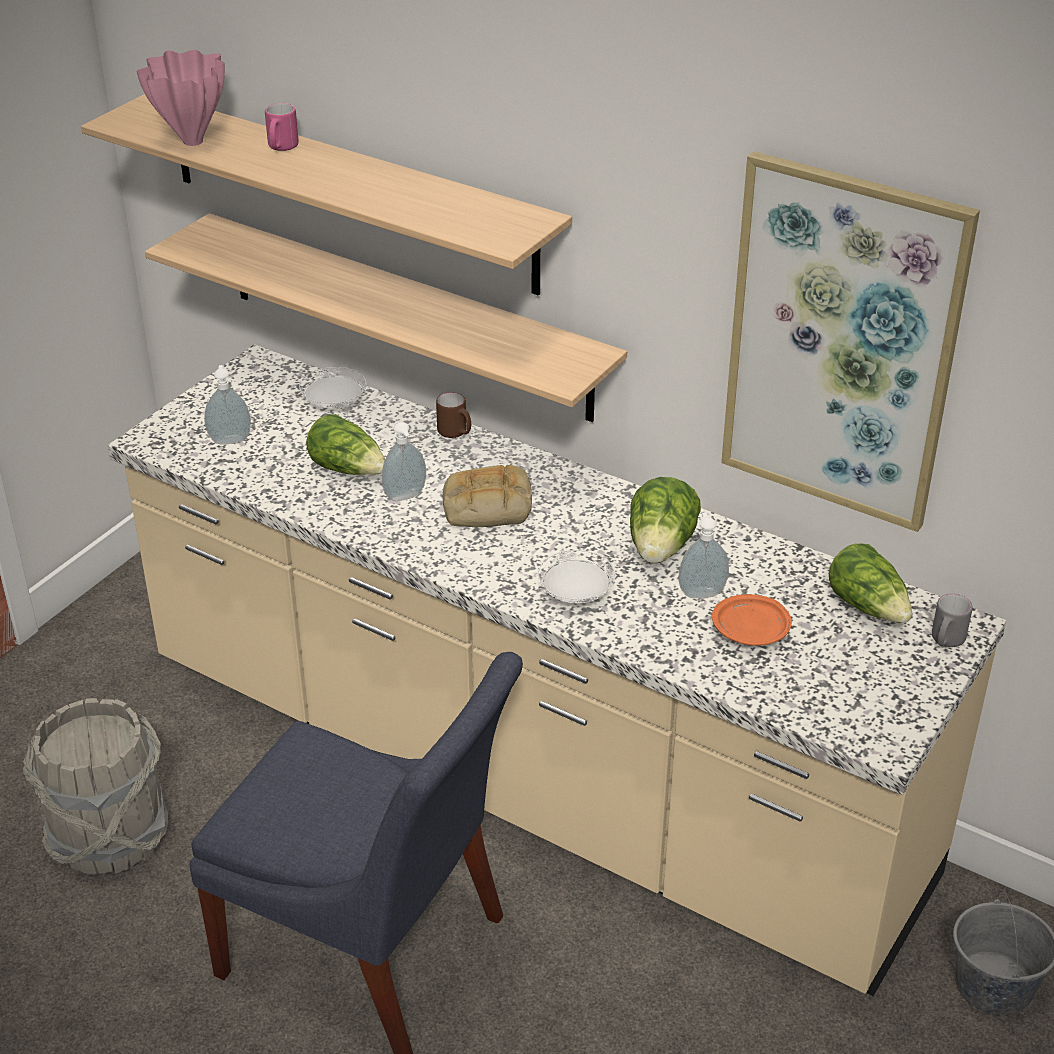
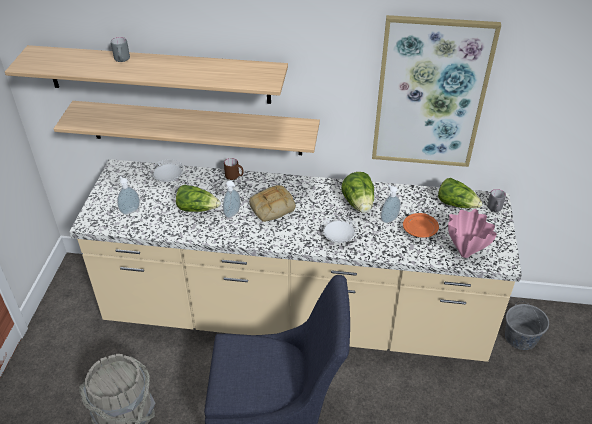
camera: 25 degrees left, 5 degrees up
pink vase [137,50,225,146] -> pink vase moved to [448,209,497,258]
pink mug [265,103,299,151] -> grey mug [111,37,130,62]

